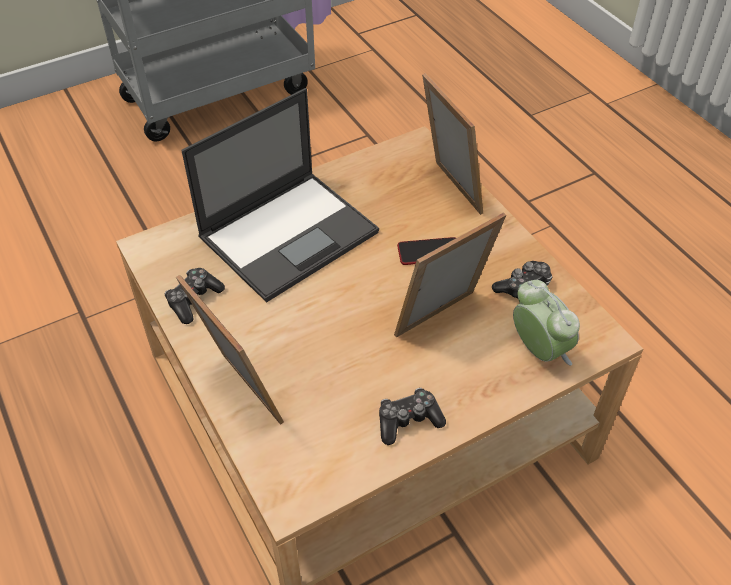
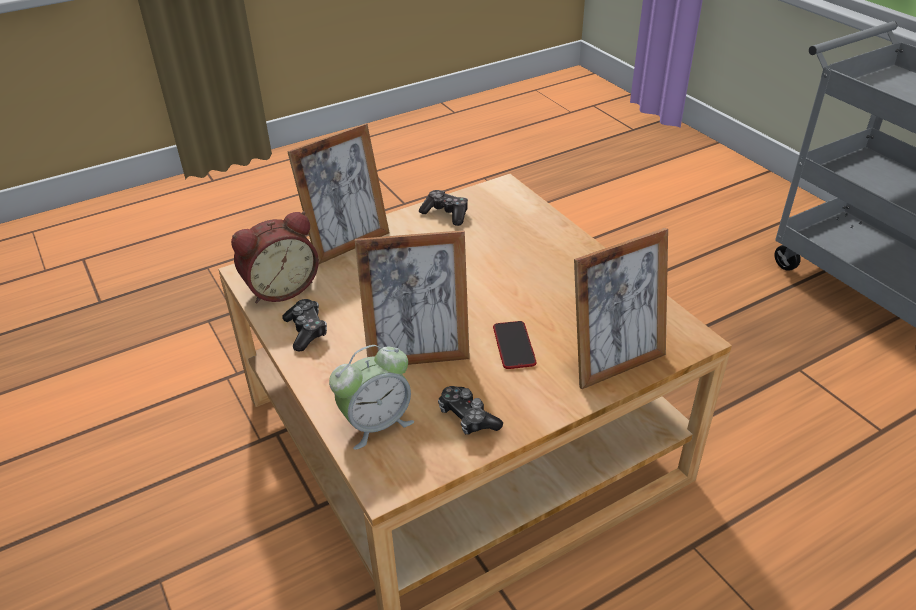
camera: 90 degrees right, 10 degrees down
laptop [181,88,379,303] -> none
picture frame [394,212,506,338] -> picture frame turned 120 degrees clockwise [355,230,470,365]
none -> alarm clock [231,211,319,304]

